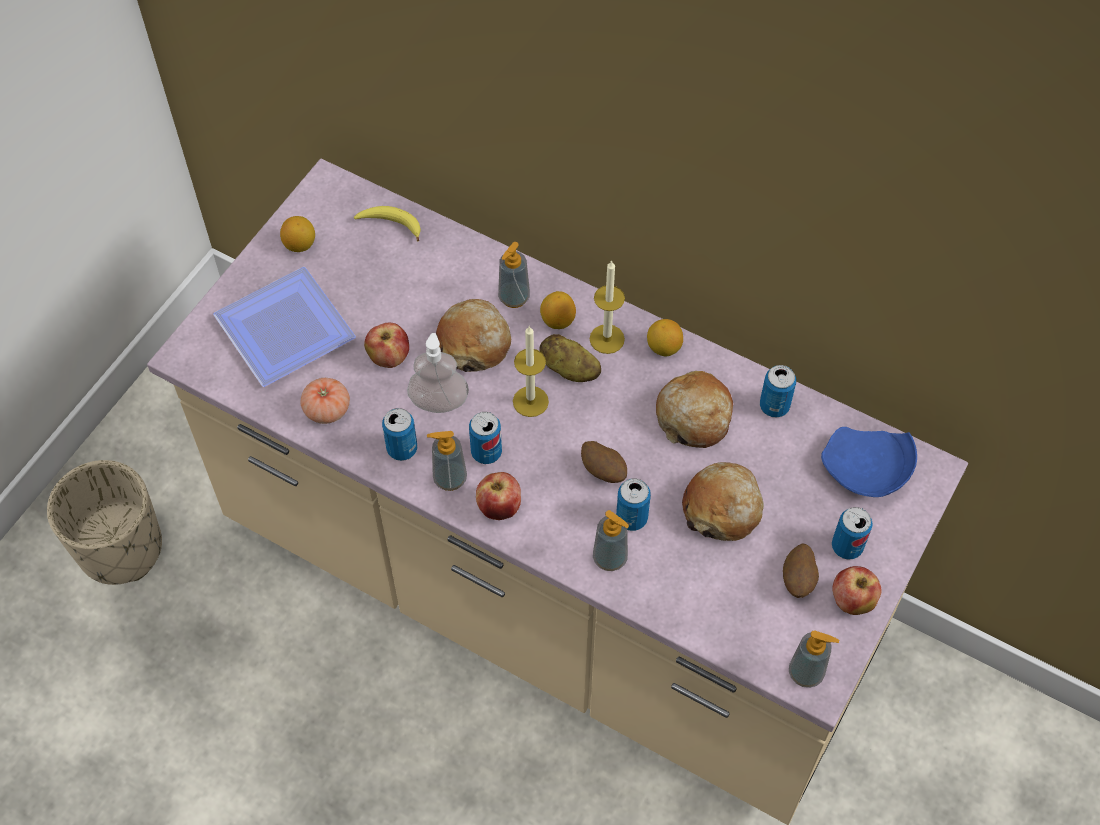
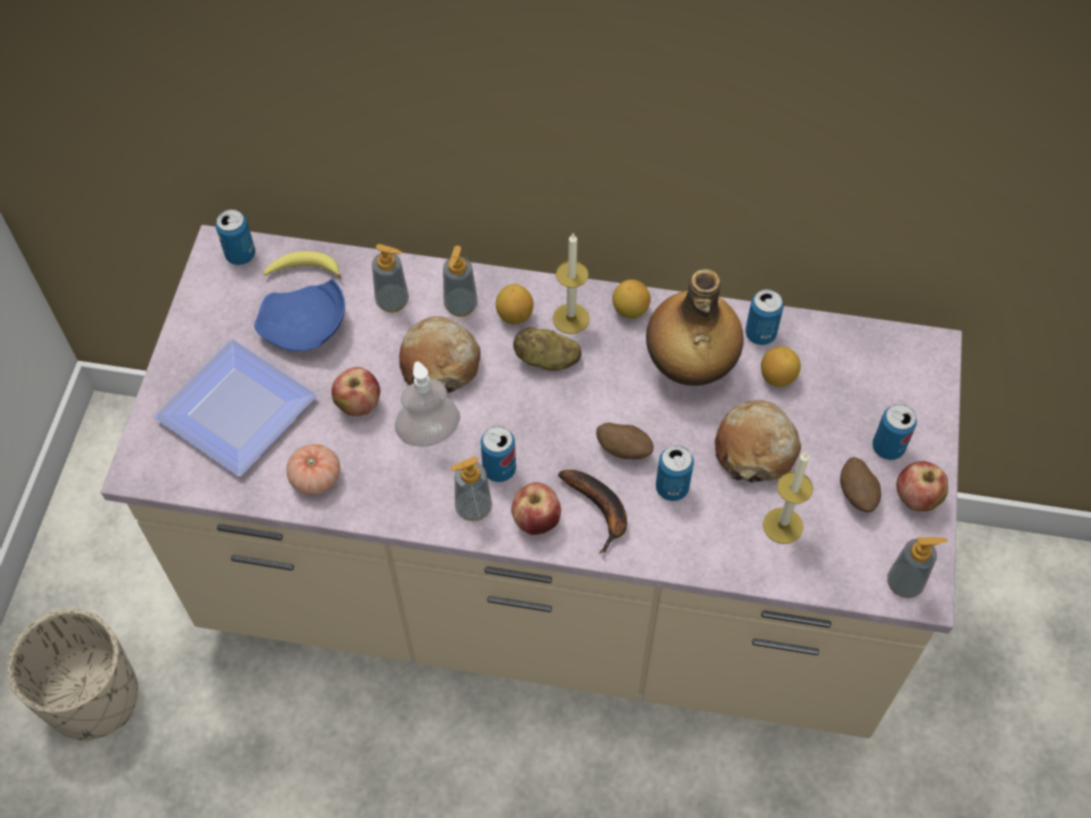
camera: 20 degrees left, 0 degrees up
lemon [280,216,315,252] -> lemon moved to [761,346,801,387]
can [382,408,417,461] -> can moved to [216,209,255,265]
candle [513,326,549,417] -> candle moved to [763,452,813,544]
soap dispenser [593,510,629,571] -> soap dispenser moved to [372,244,409,313]
bread [656,371,733,448] -> bottle [646,269,743,386]
blue plate [821,427,917,497] -> blue plate moved to [254,279,345,351]
none -> banana [558,470,627,554]

